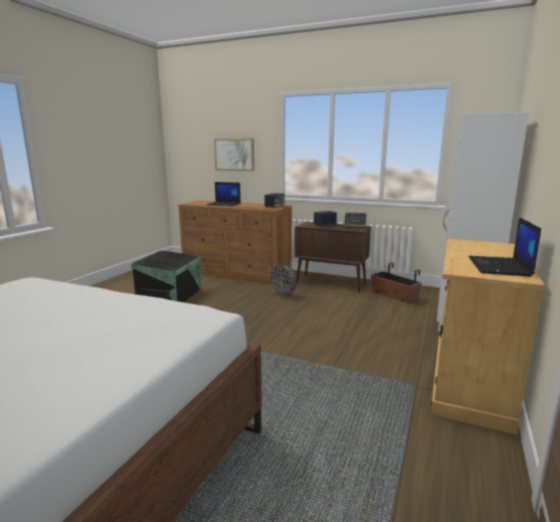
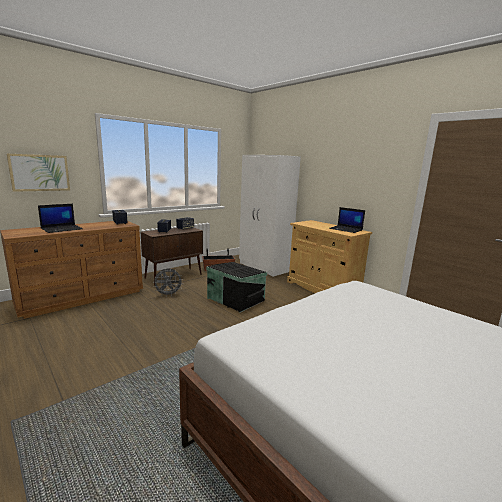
camera: 65 degrees left, 0 degrees up
black storage box [131,250,201,302] -> black storage box moved to [206,262,267,313]

